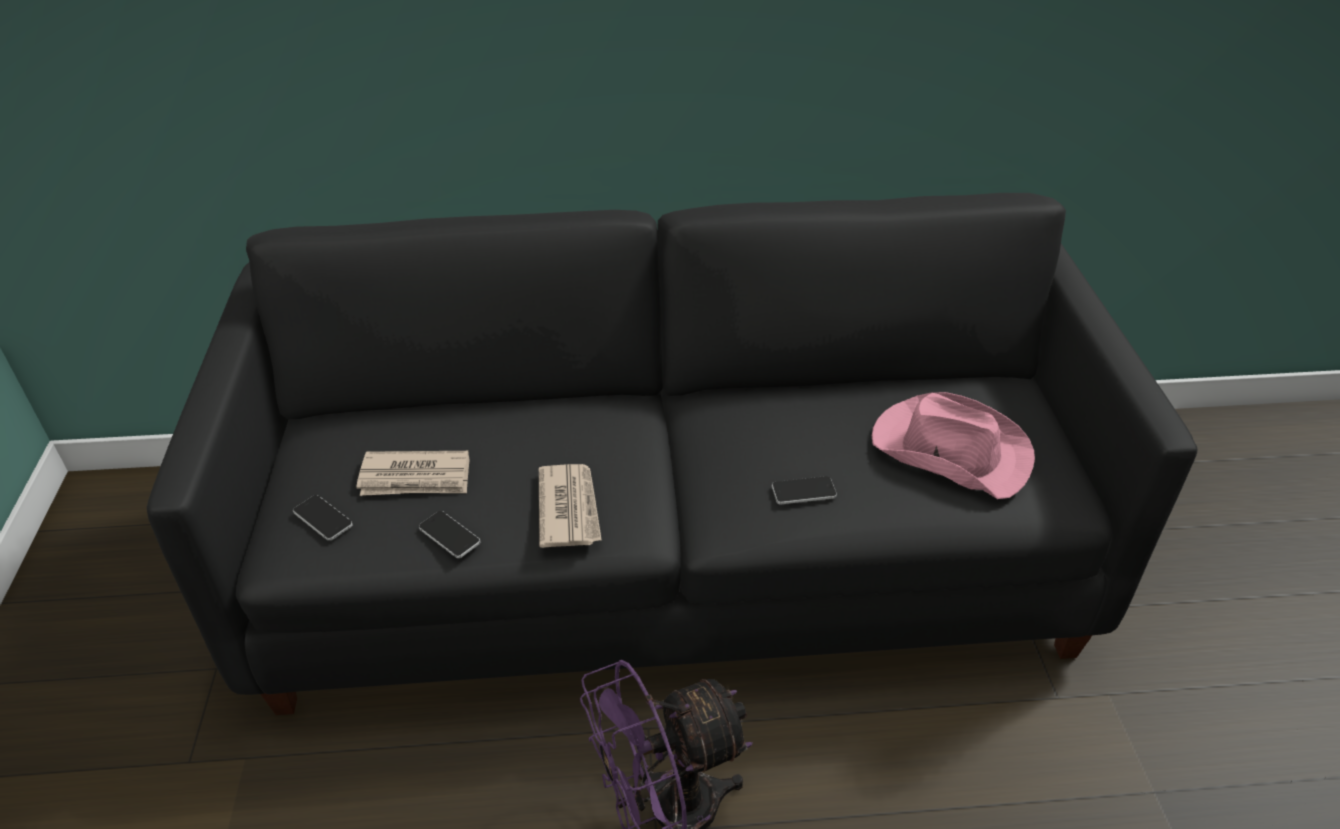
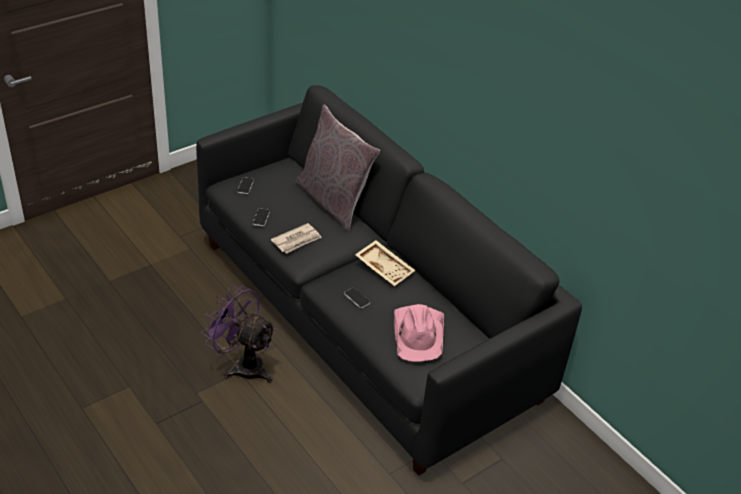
camera: 55 degrees right, 0 degrees up
newspaper [356,451,470,496] -> none
none -> grey pillow [296,104,380,231]
none -> beige tray [355,240,415,286]

